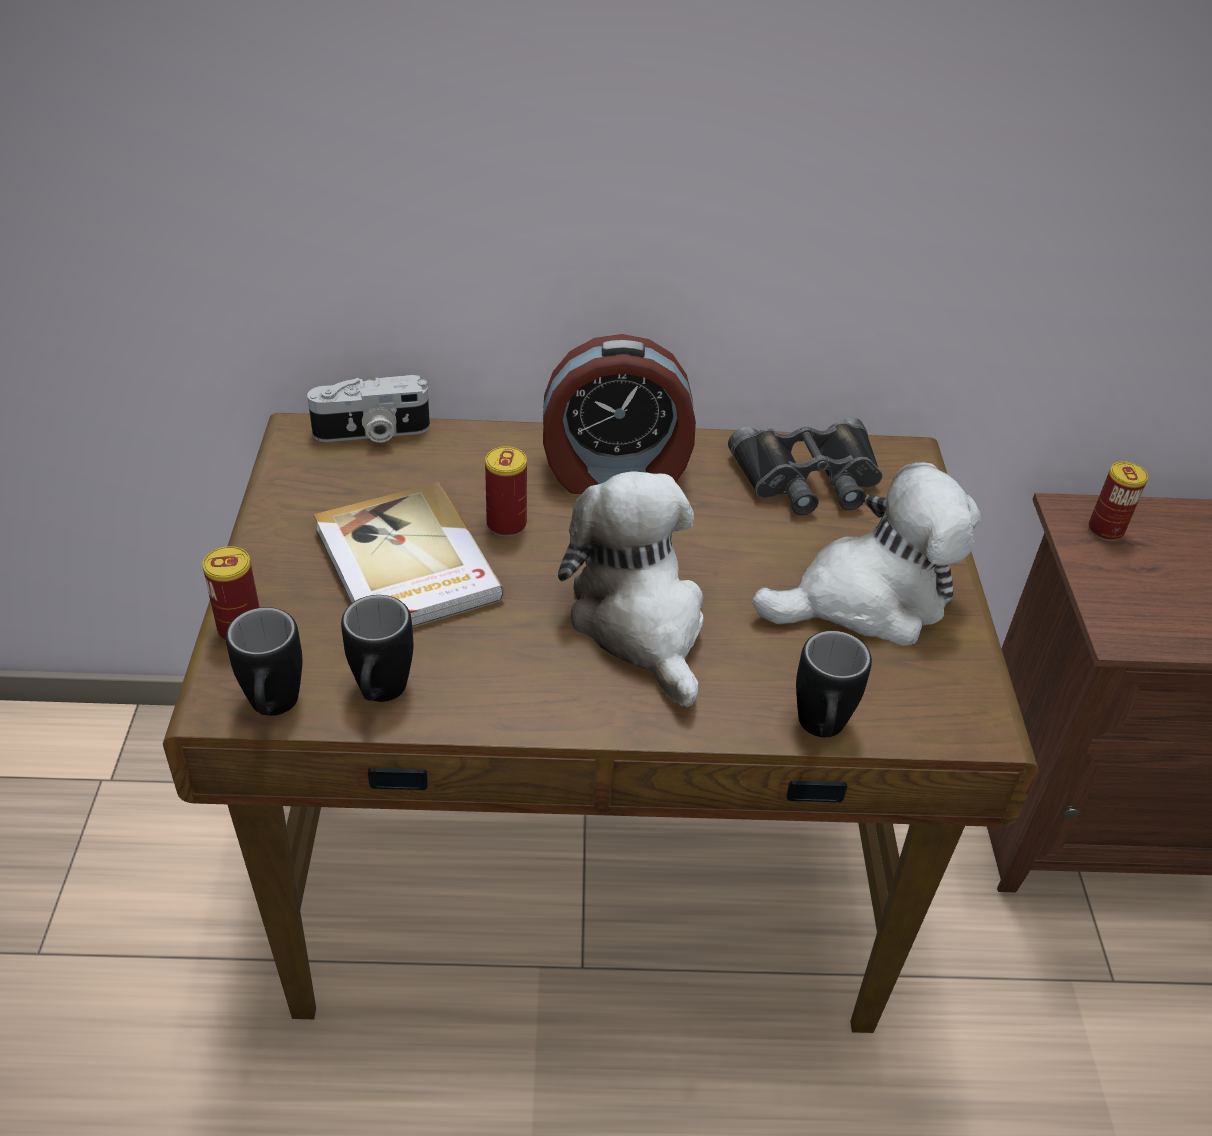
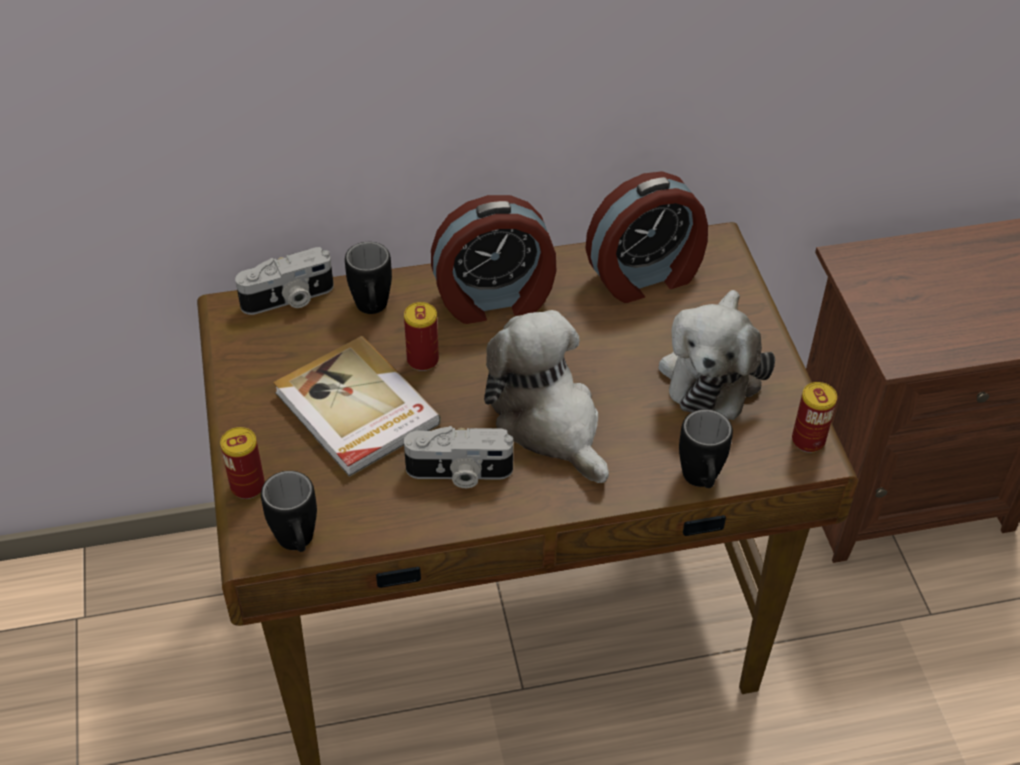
camera: 10 degrees left, 5 degrees up
black mug [341,595,413,702] -> black mug moved to [345,242,392,314]
black binoculars [728,418,882,515] -> alarm clock [586,171,708,303]
plush toy [752,462,981,646] -> plush toy turned 135 degrees clockwise [658,290,775,420]
can [1089,461,1148,541] -> can moved to [792,382,837,453]
none -> camera [404,426,513,488]

